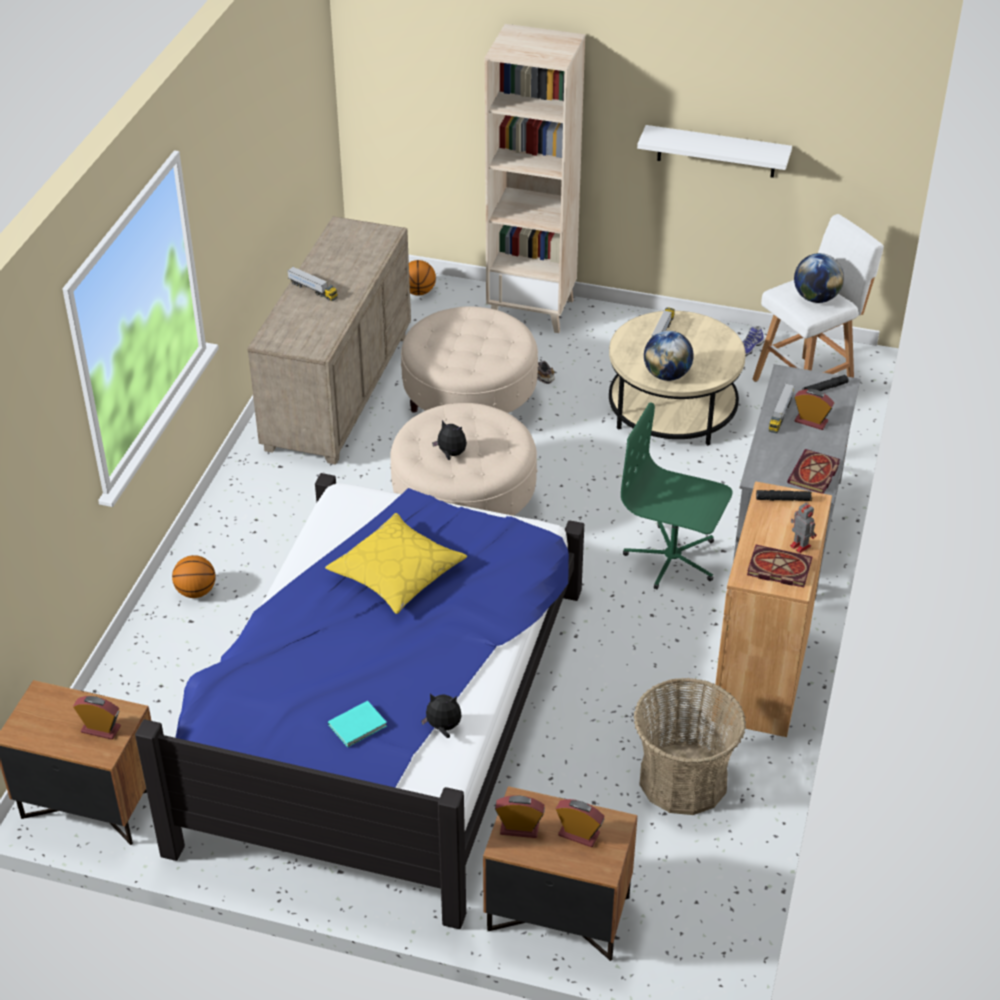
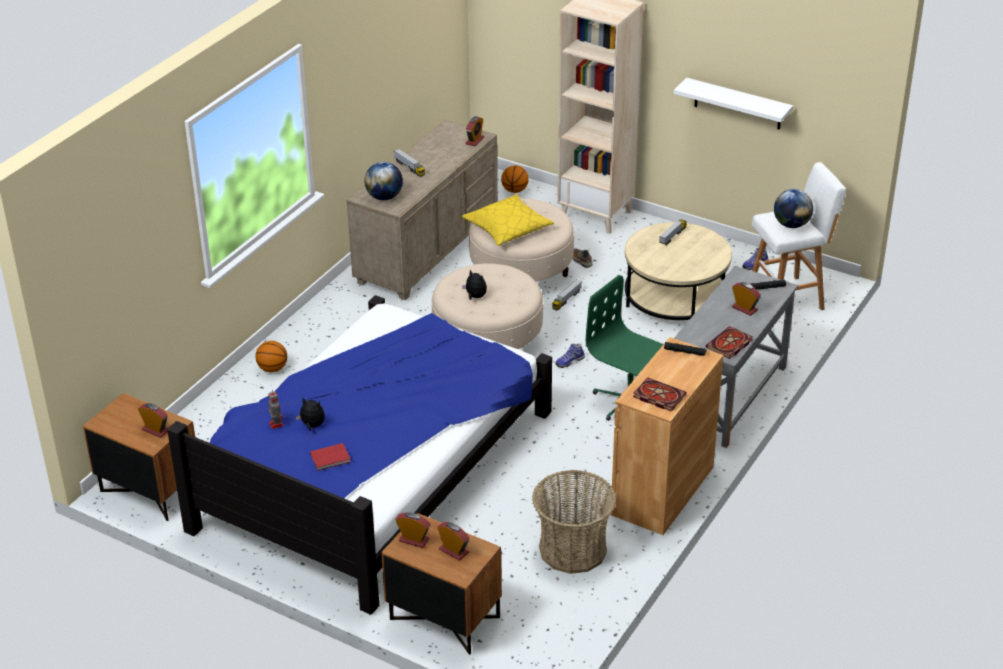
camera: 15 degrees right, 5 degrees down
yellow pillow [325,513,467,614] -> yellow pillow moved to [462,194,554,246]
turquoise book [328,701,387,748] -> red book [310,443,351,470]
plush toy [421,694,462,738] -> plush toy moved to [296,398,325,431]
globe [644,331,694,381] -> globe moved to [364,162,403,200]
toy truck [769,383,794,433] -> toy truck moved to [552,279,582,310]
toy robot [790,501,817,553] -> toy robot moved to [268,390,284,429]
none -> alarm clock [466,116,484,146]
none -> shoe [555,344,585,368]

